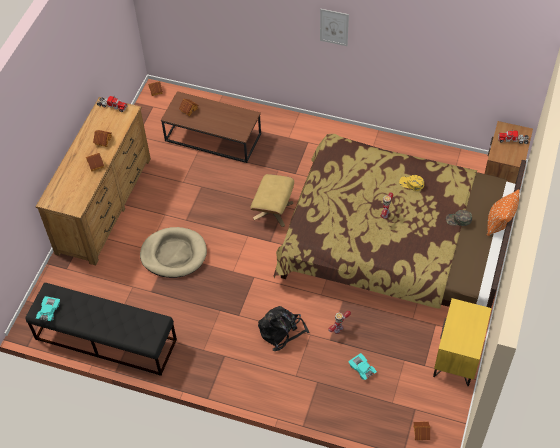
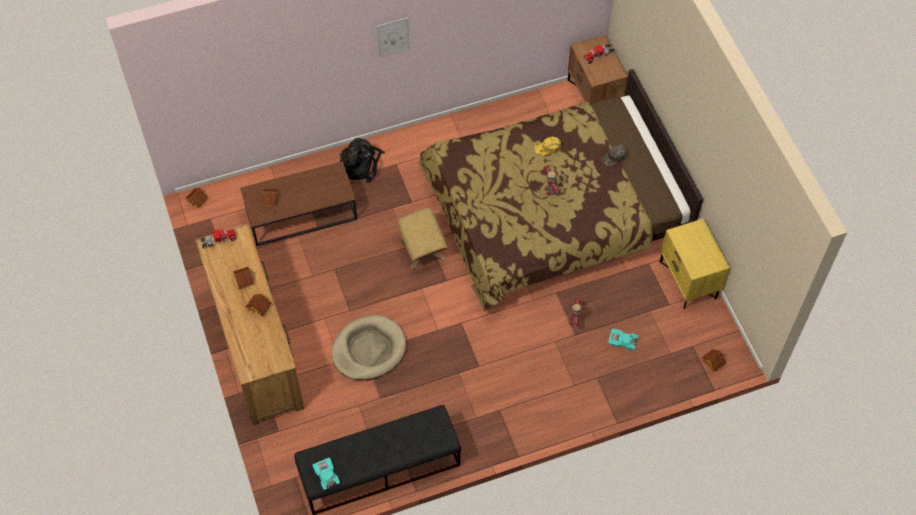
camera: 40 degrees left, 5 degrees up
black backpack [258,306,310,351] -> black backpack moved to [340,138,385,183]
orange pillow [487,189,520,236] -> none

